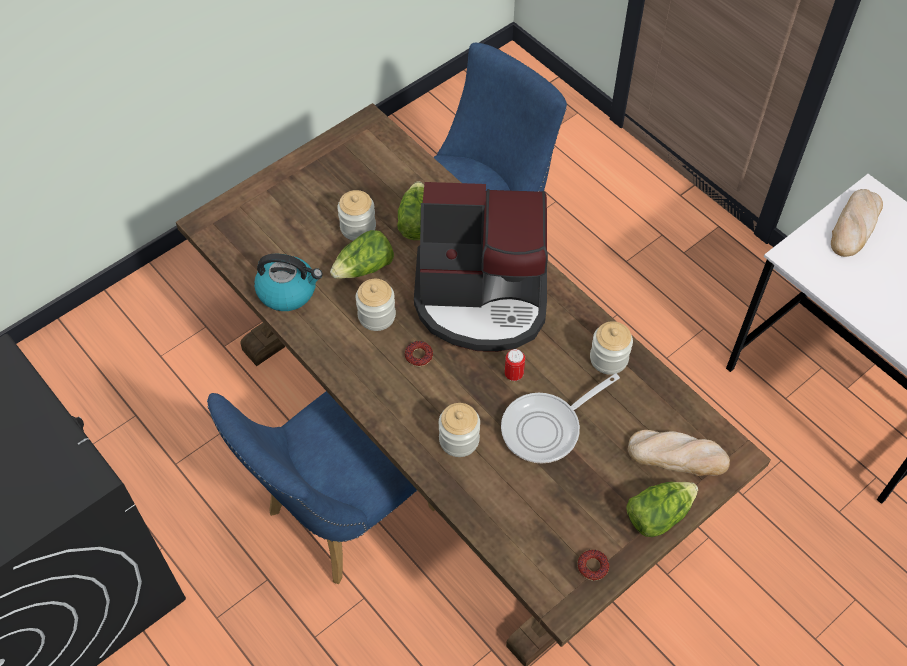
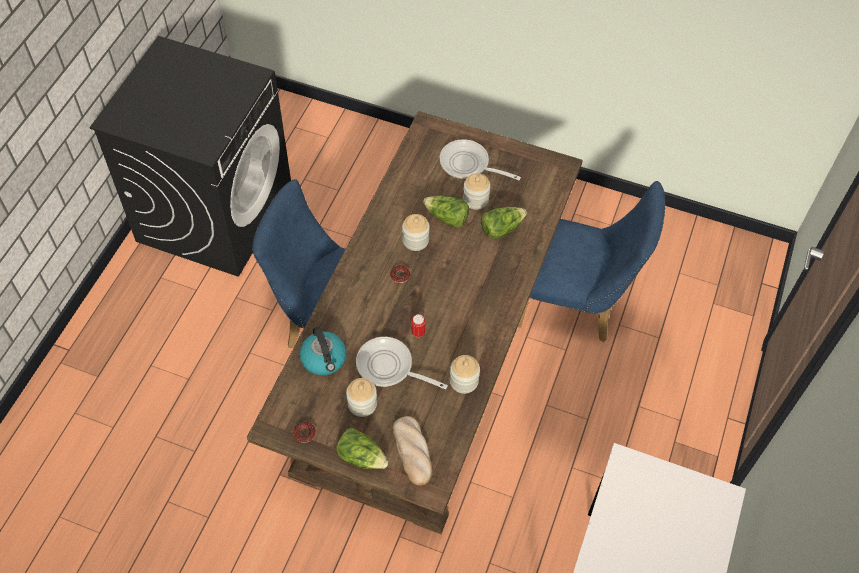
camera: 60 degrees right, 0 degrees up
kettle [254,254,323,311] -> kettle moved to [299,326,347,375]
coffee machine [414,182,548,352] -> none
jar [439,403,480,457] -> jar moved to [346,378,377,417]
bread [831,189,883,257] -> none
none -> frying pan [440,139,521,180]

